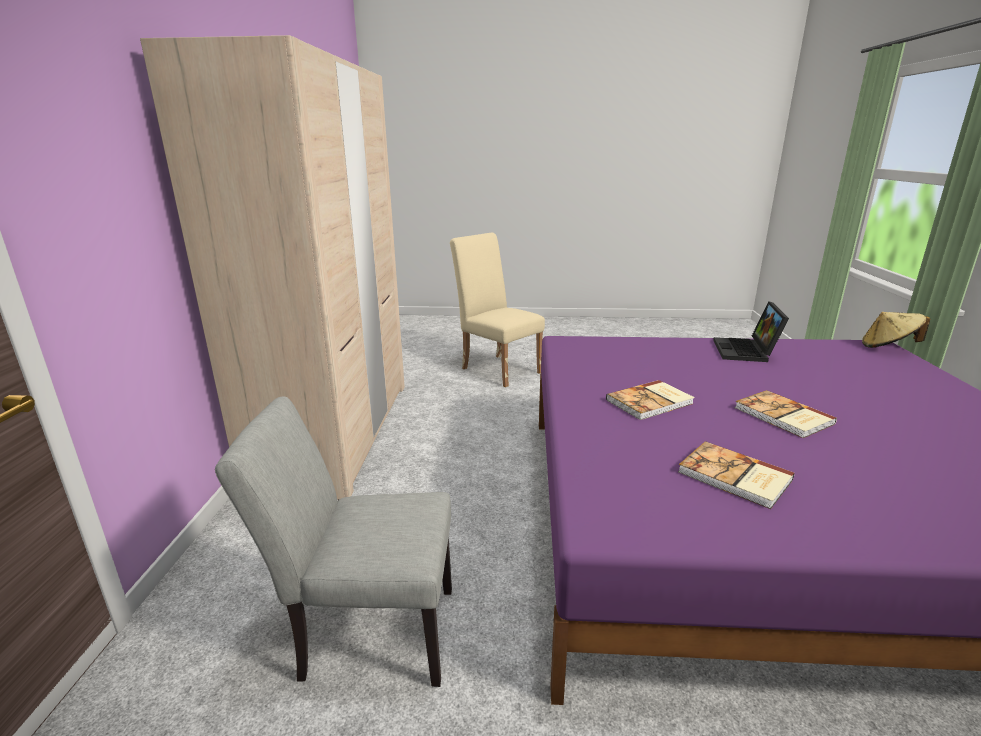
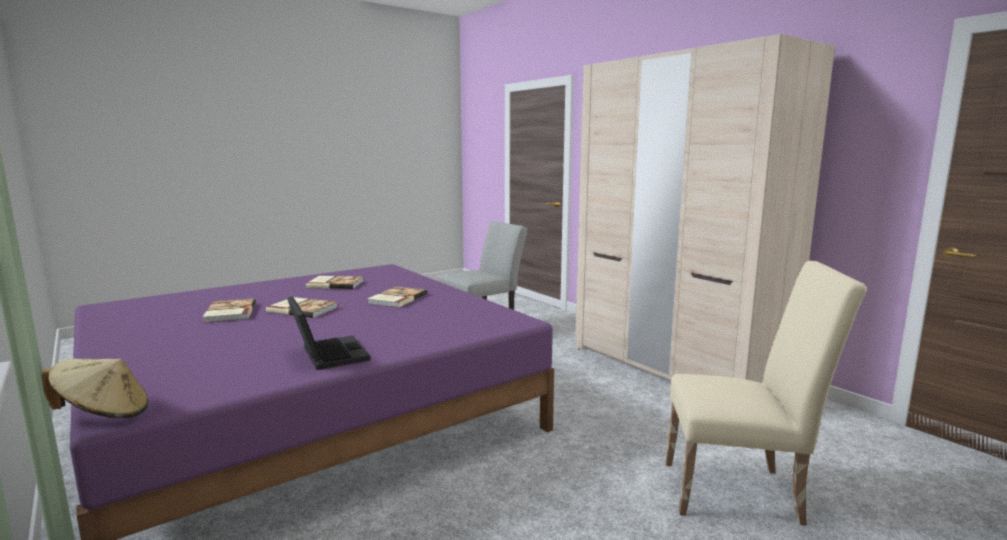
camera: 140 degrees right, 10 degrees down
none -> book [203,298,256,323]

